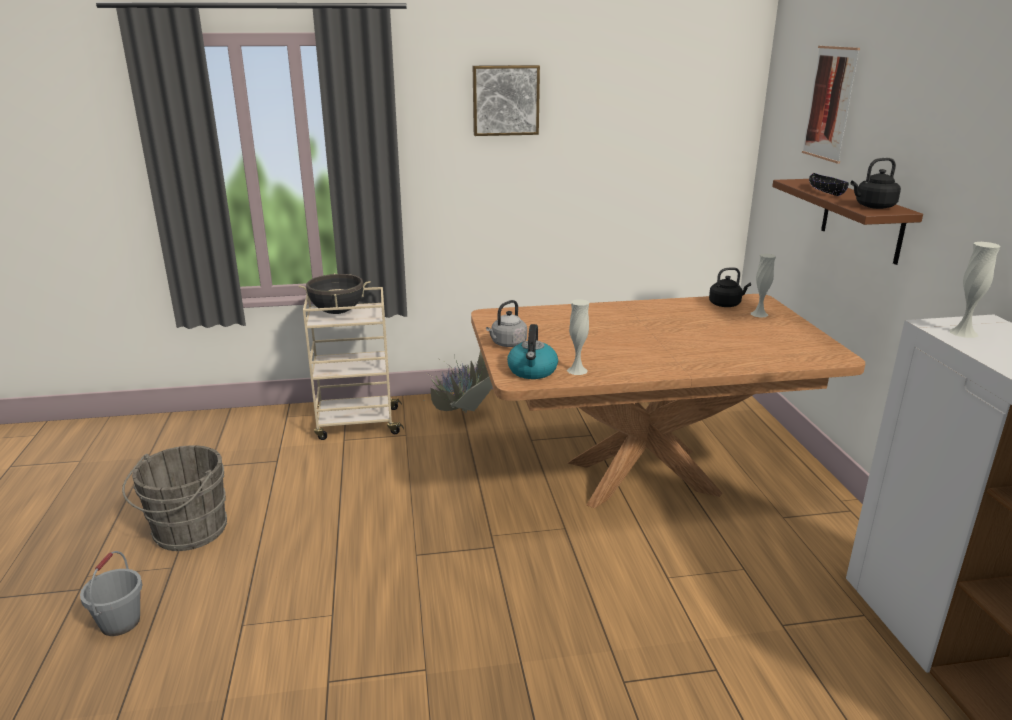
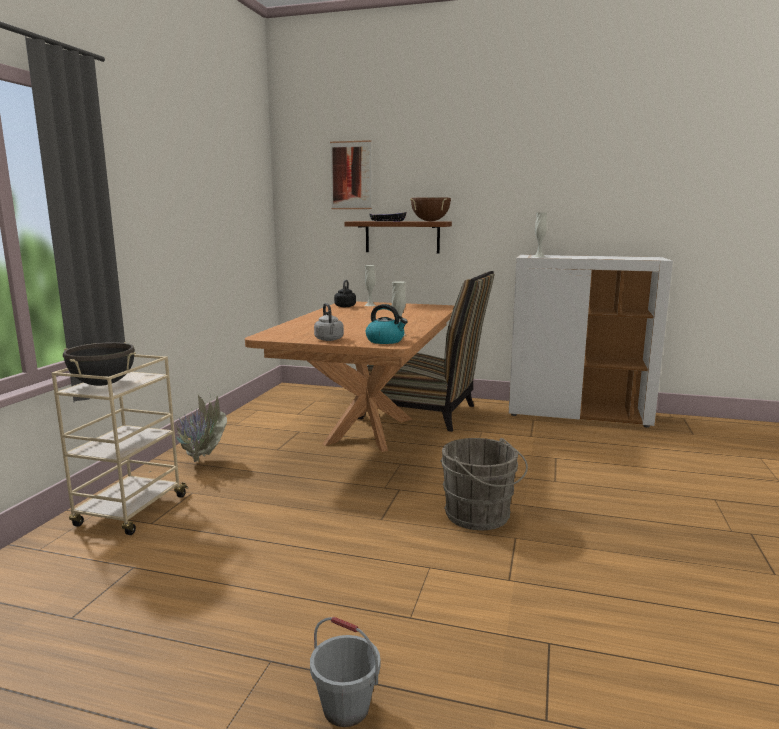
camera: 65 degrees left, 10 degrees down
grey bucket [122,445,227,551] -> grey bucket moved to [441,438,528,530]
picture [473,65,540,136] -> none
black kettle [851,158,901,209] -> brown cooking pot [410,197,451,221]
none -> chair [358,271,495,432]

